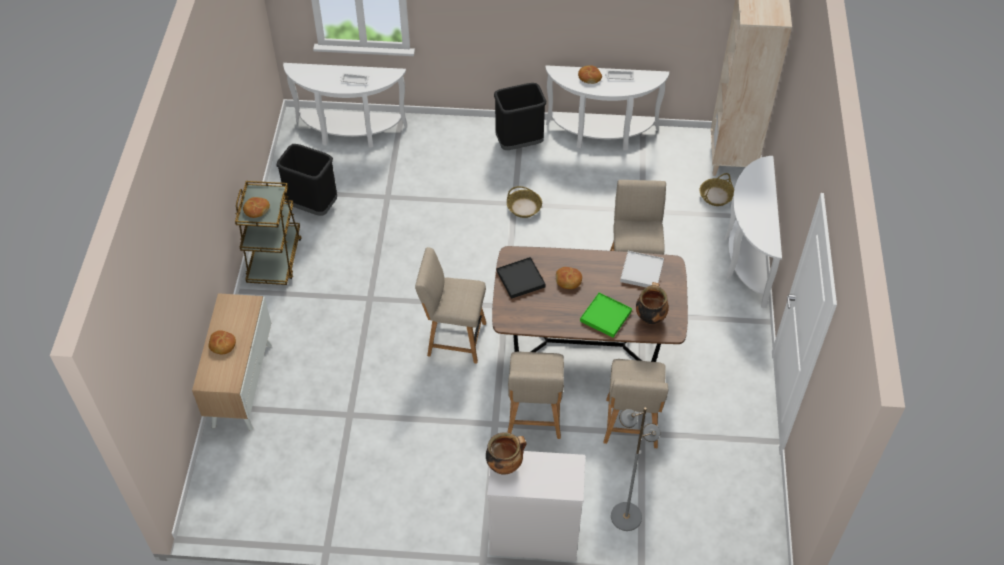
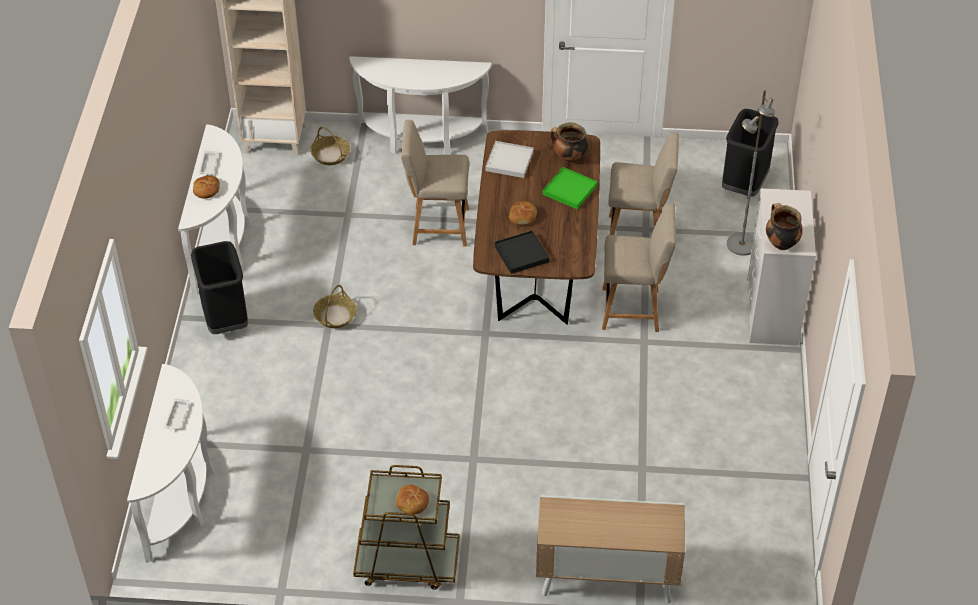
camera: 90 degrees left, 5 degrees down
bread [208,330,236,354] -> none
black trash can [276,144,337,216] -> black trash can moved to [722,109,778,197]
beige chair [415,247,486,364] -> none

